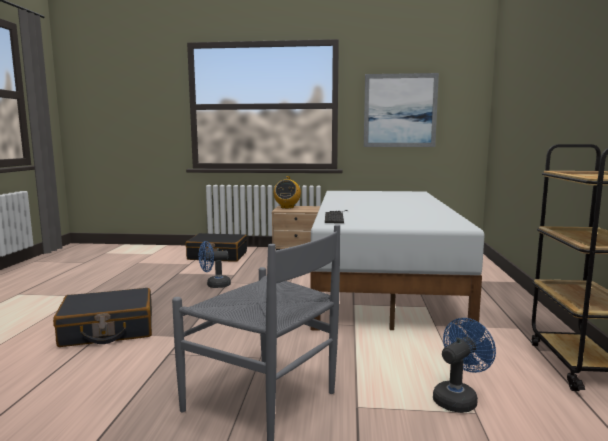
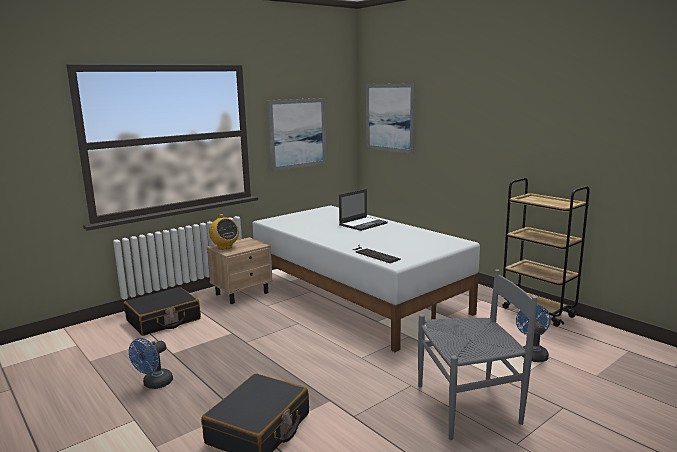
camera: 45 degrees left, 5 degrees up
blue fan [199,241,231,288] -> blue fan moved to [129,338,173,389]
none -> laptop [339,189,388,231]
none -> picture [366,83,415,154]

